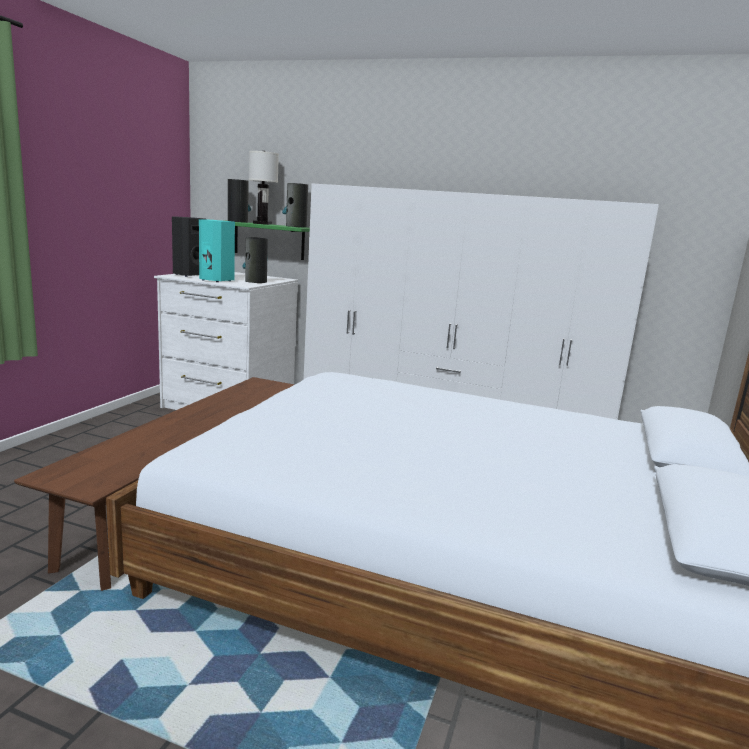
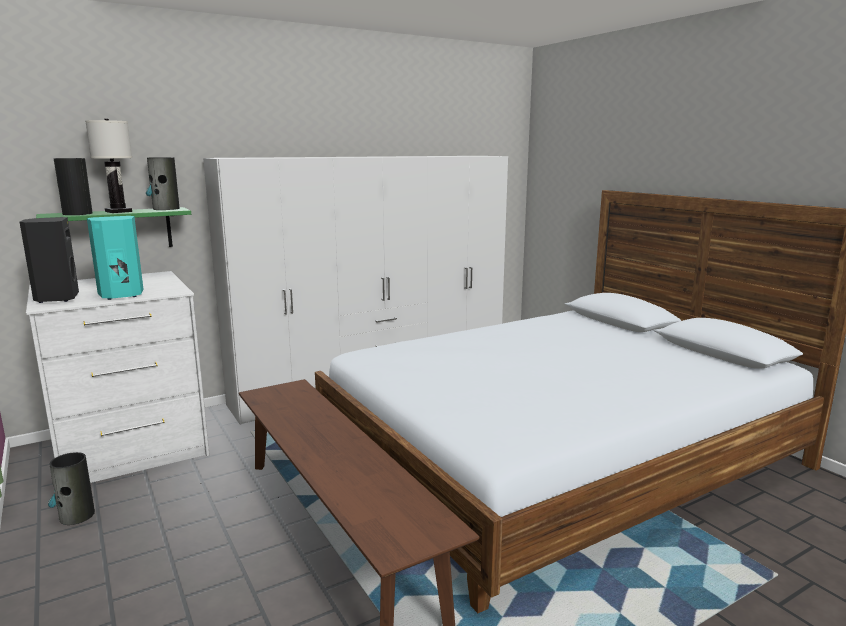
camera: 50 degrees left, 0 degrees up
vase [242,237,268,283] -> vase moved to [48,452,95,525]

